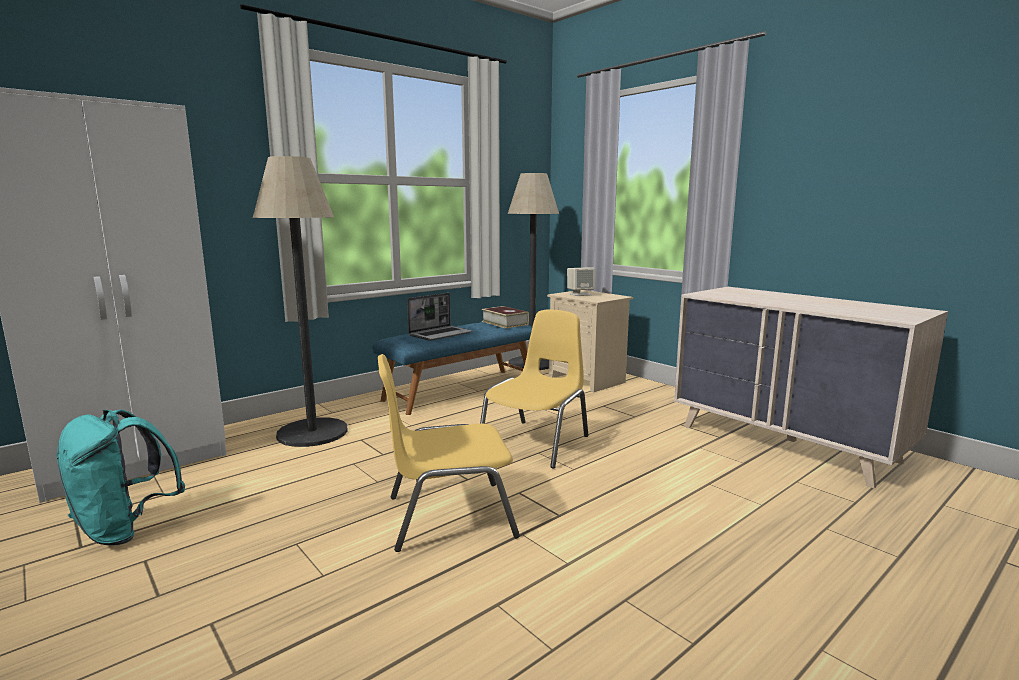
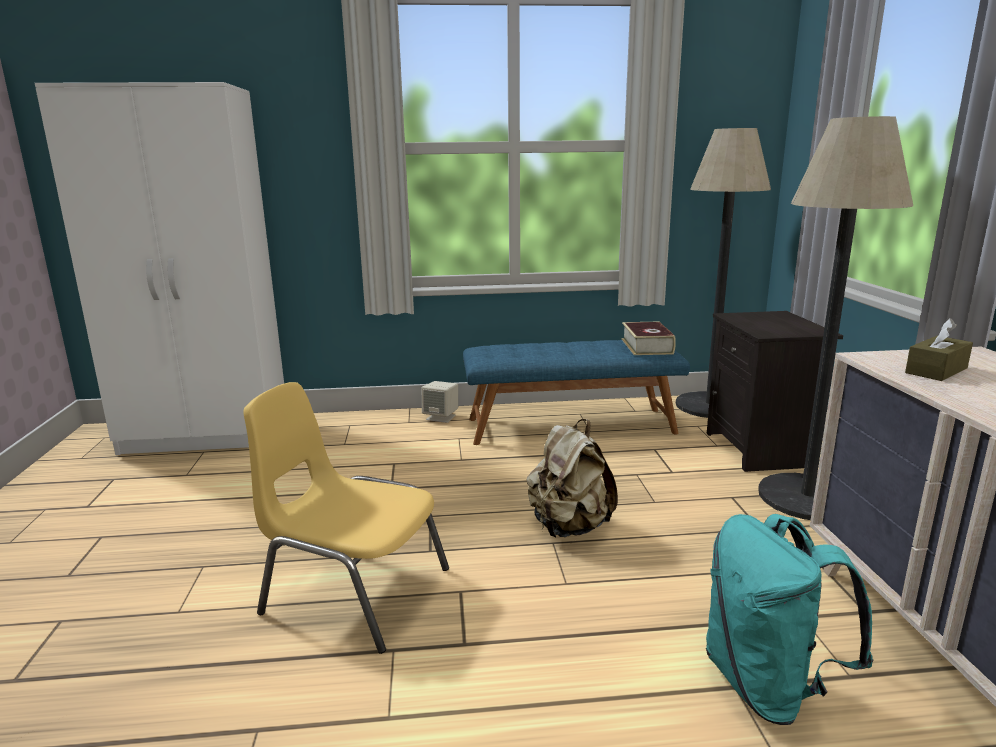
camera: 35 degrees right, 5 degrees up
turquoise backpack [56,410,185,545] -> turquoise backpack moved to [706,514,873,725]
floor lamp [253,156,348,447] -> floor lamp moved to [758,116,913,520]
laptop [407,293,472,341] -> none
yellow chair [480,310,588,469] -> beige backpack [527,419,618,537]
beige nightstand [547,290,633,392] -> black nightstand [707,311,843,472]
beige speaker [567,267,595,296] -> beige speaker moved to [422,381,458,423]
none -> brown tissue box [905,318,973,381]

